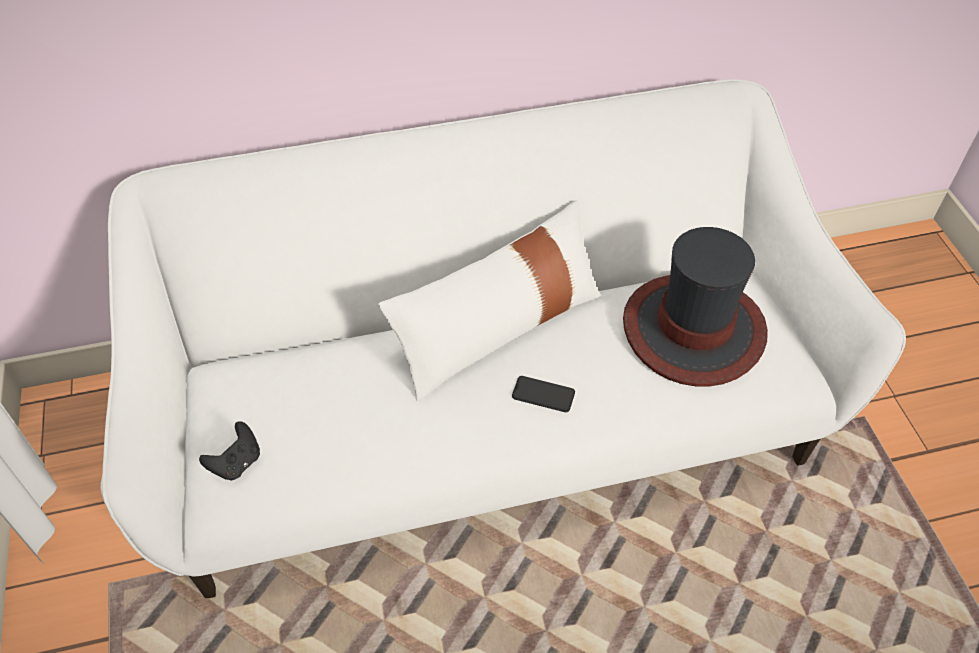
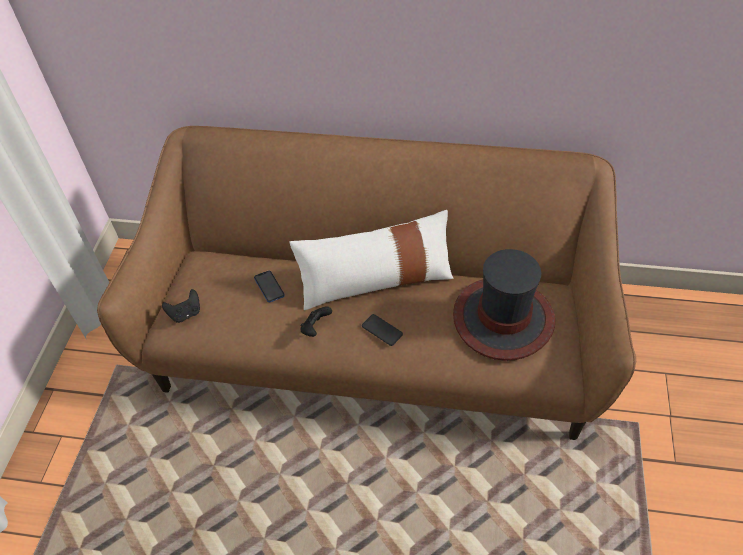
camera: 25 degrees right, 0 degrees up
white sofa [101,79,906,598] -> brown sofa [97,126,636,440]
none -> phone [254,271,285,302]
none -> black game controller [300,307,332,337]

